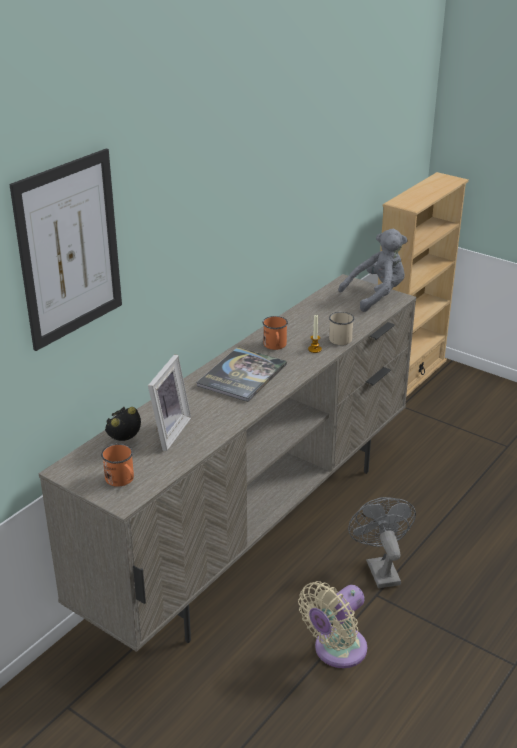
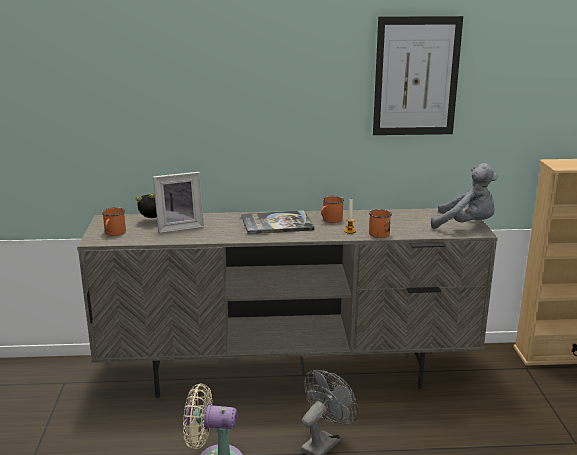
camera: 50 degrees right, 10 degrees down
picture [9,148,122,351] -> picture moved to [373,16,463,135]
beige mug [329,312,354,345] -> orange mug [369,209,392,238]

